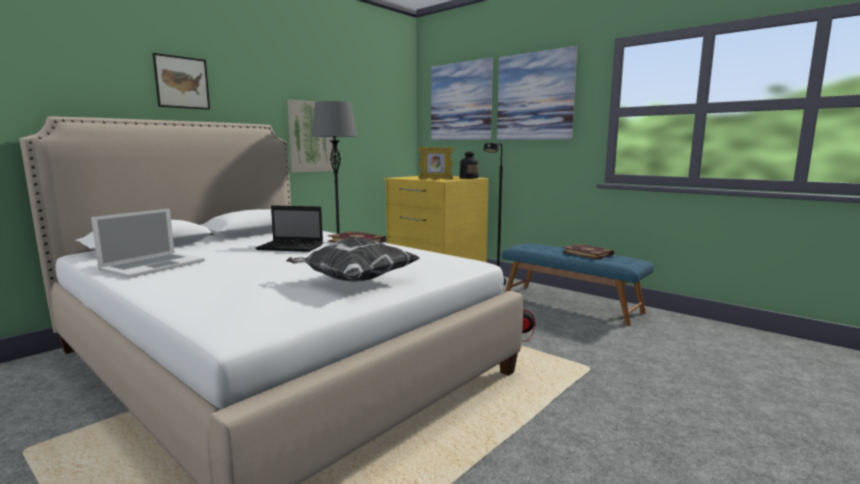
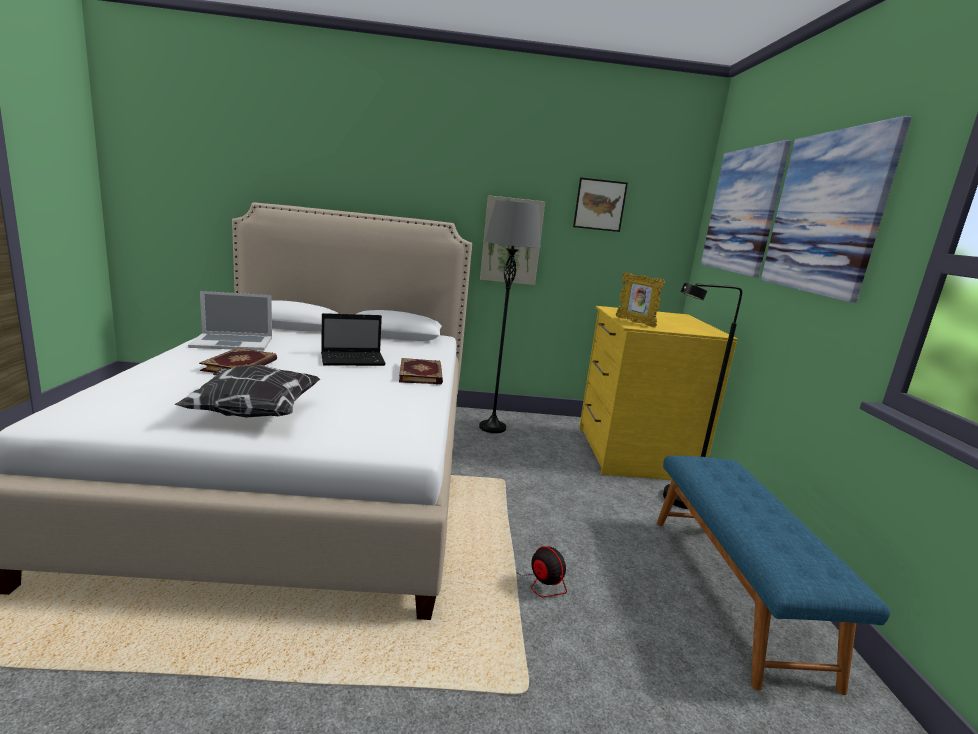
camera: 45 degrees right, 5 degrees up
picture [153,53,210,110] -> picture moved to [573,177,628,232]
laptop [255,205,323,252] -> laptop turned 75 degrees counterclockwise [321,313,386,366]
bottle [460,152,479,179] -> none
book [562,244,614,259] -> book moved to [199,348,277,373]

